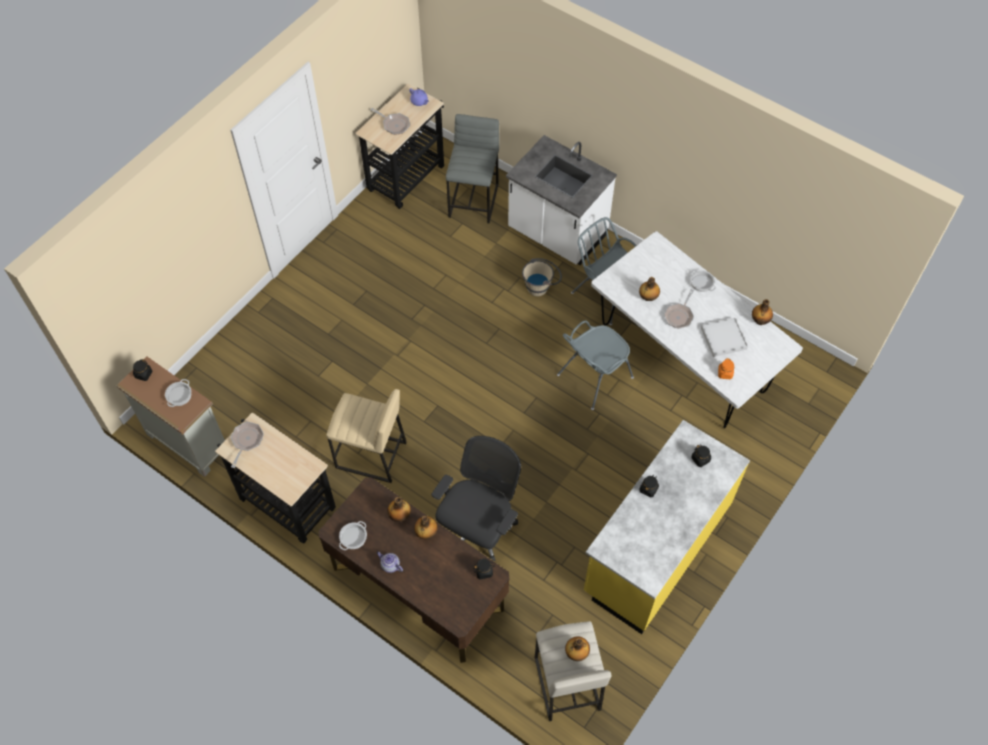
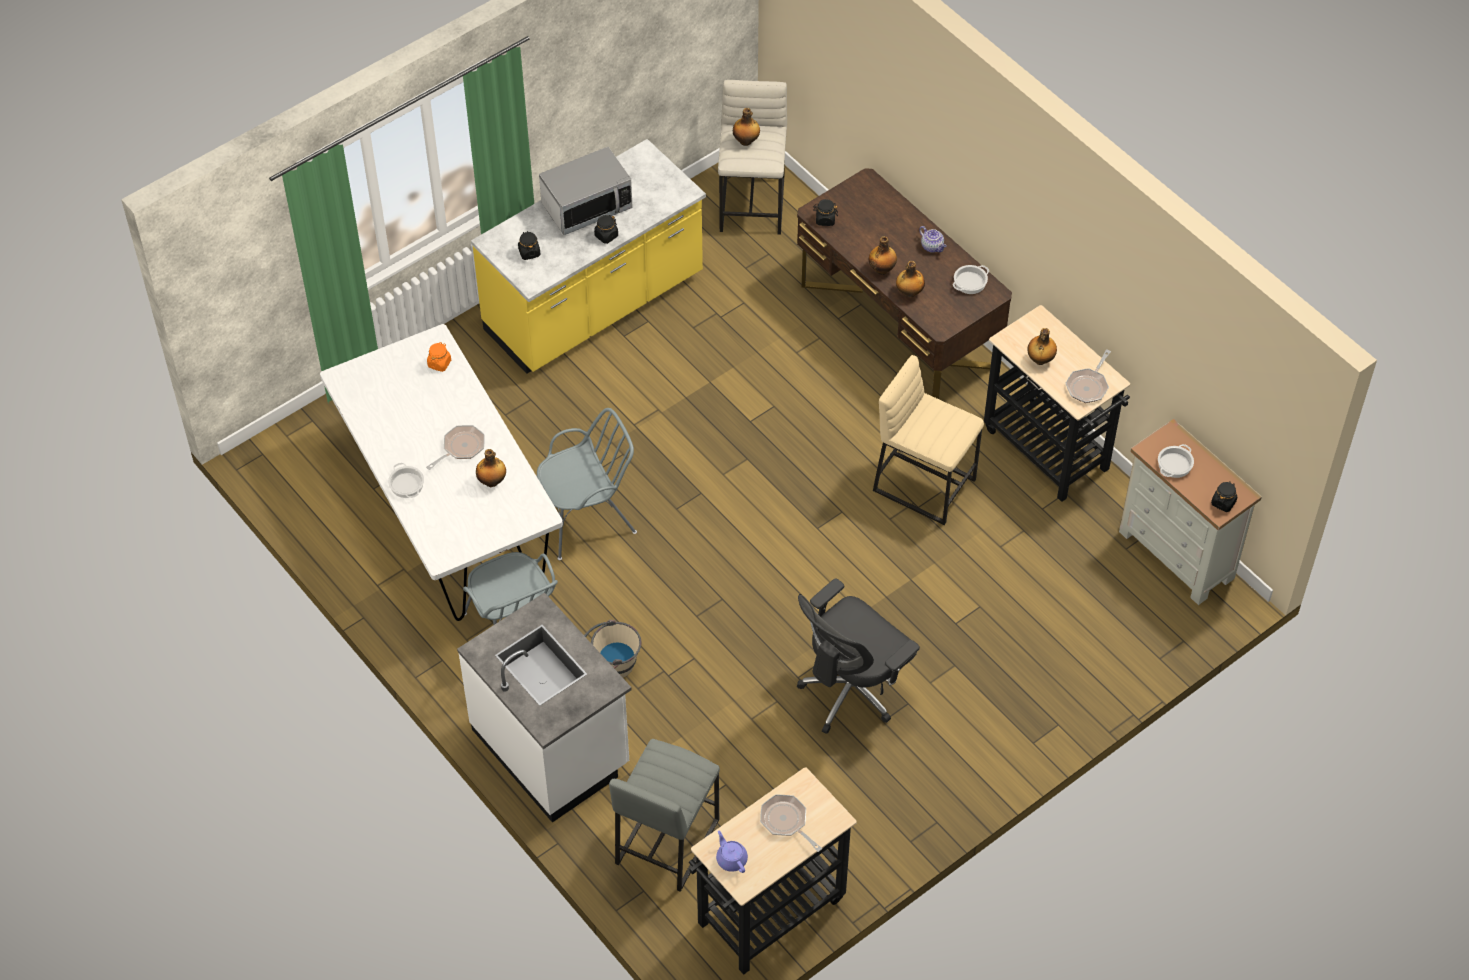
camera: 165 degrees left, 5 degrees down
office chair [431,436,521,561] -> office chair moved to [797,578,920,734]
white tray [701,318,748,357] -> none
bottle [752,299,773,325] -> bottle moved to [1027,328,1057,365]
none -> microwave [539,147,633,235]

